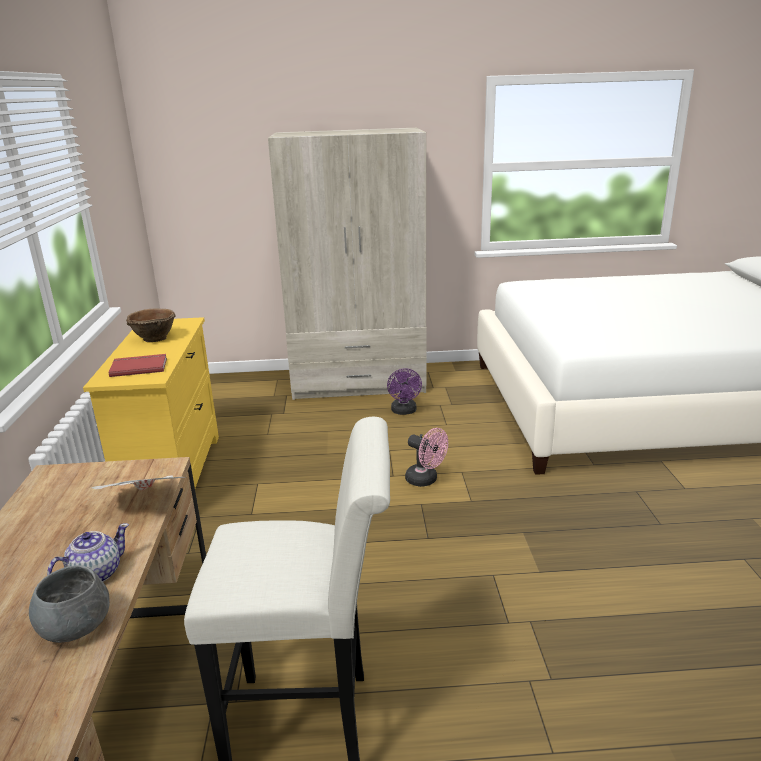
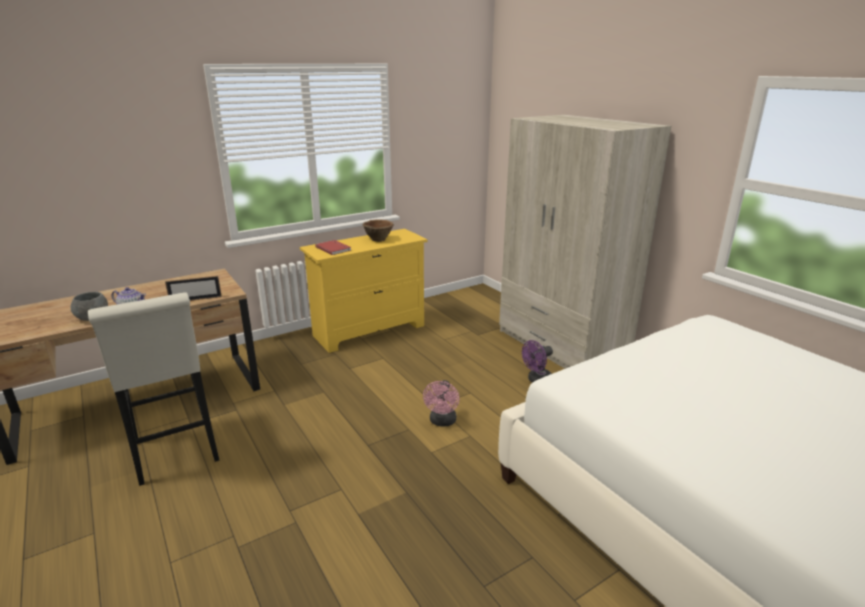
camera: 60 degrees right, 0 degrees up
newspaper [91,475,187,491] -> picture frame [165,276,222,301]

